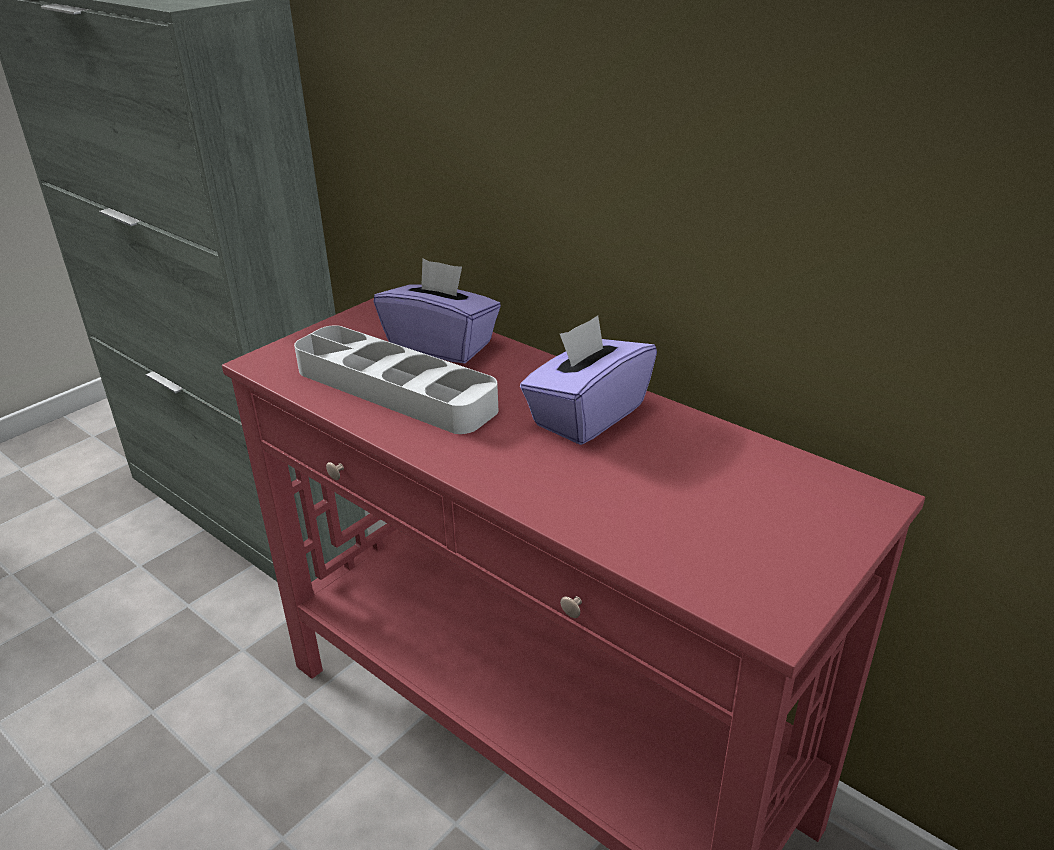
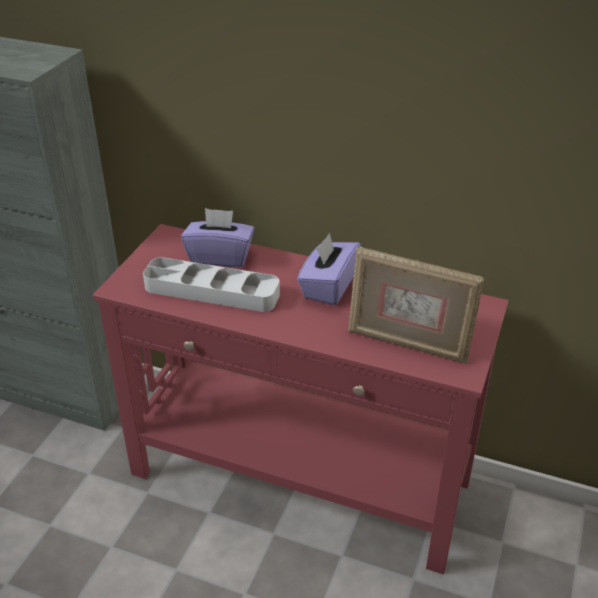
camera: 20 degrees left, 5 degrees up
none -> picture frame [348,247,484,364]

